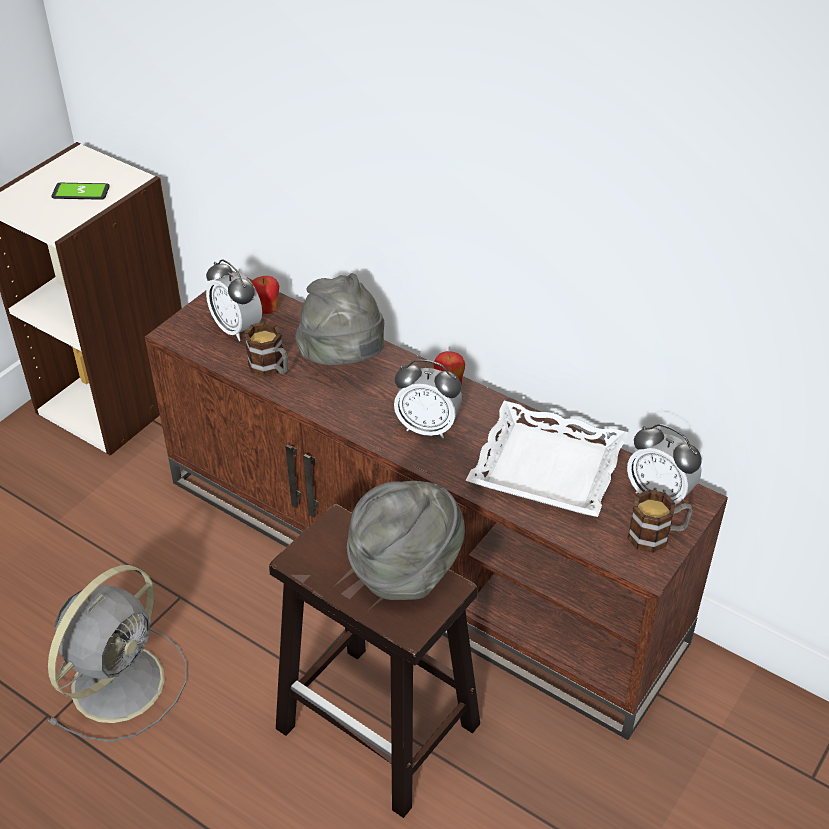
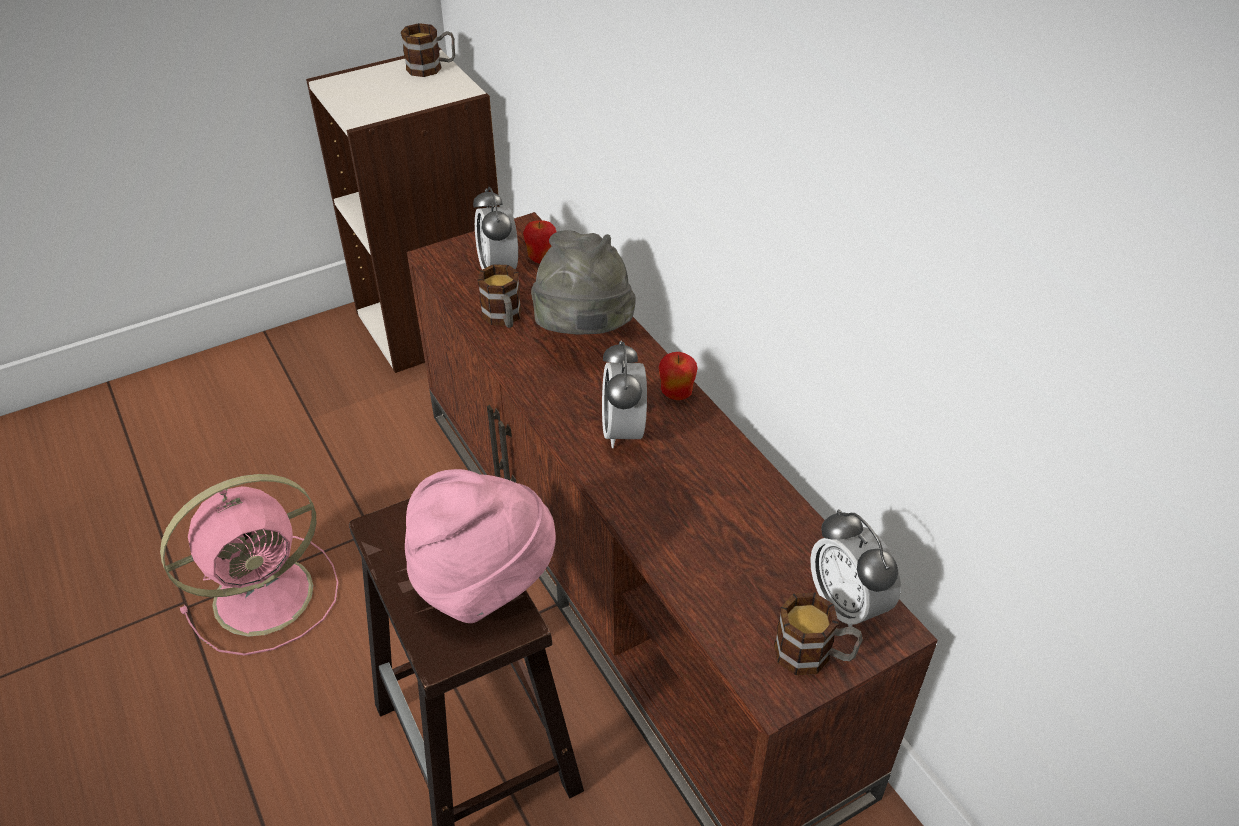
camera: 25 degrees right, 0 degrees up
grey fan [48,565,187,742] -> pink fan [160,474,339,656]
phone [52,183,110,200] -> none
grey hat [347,481,465,600] -> pink hat [405,469,556,623]
alarm clock [394,360,462,438] -> alarm clock turned 45 degrees clockwise [602,341,647,448]
white tray [465,401,629,517] -> none
none -> mug [401,23,455,77]

